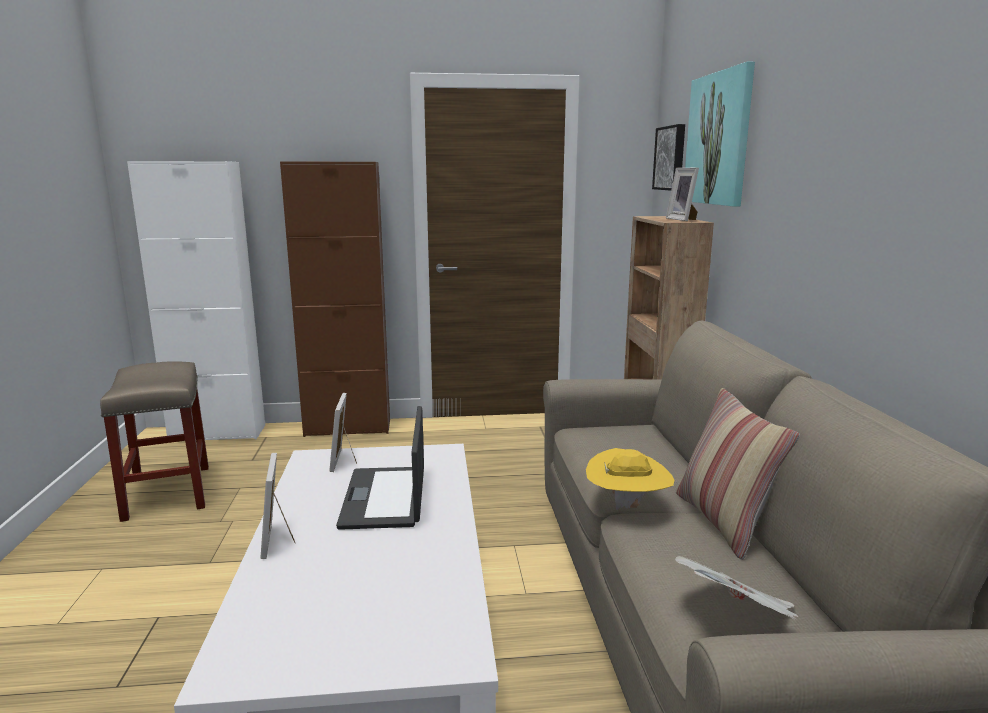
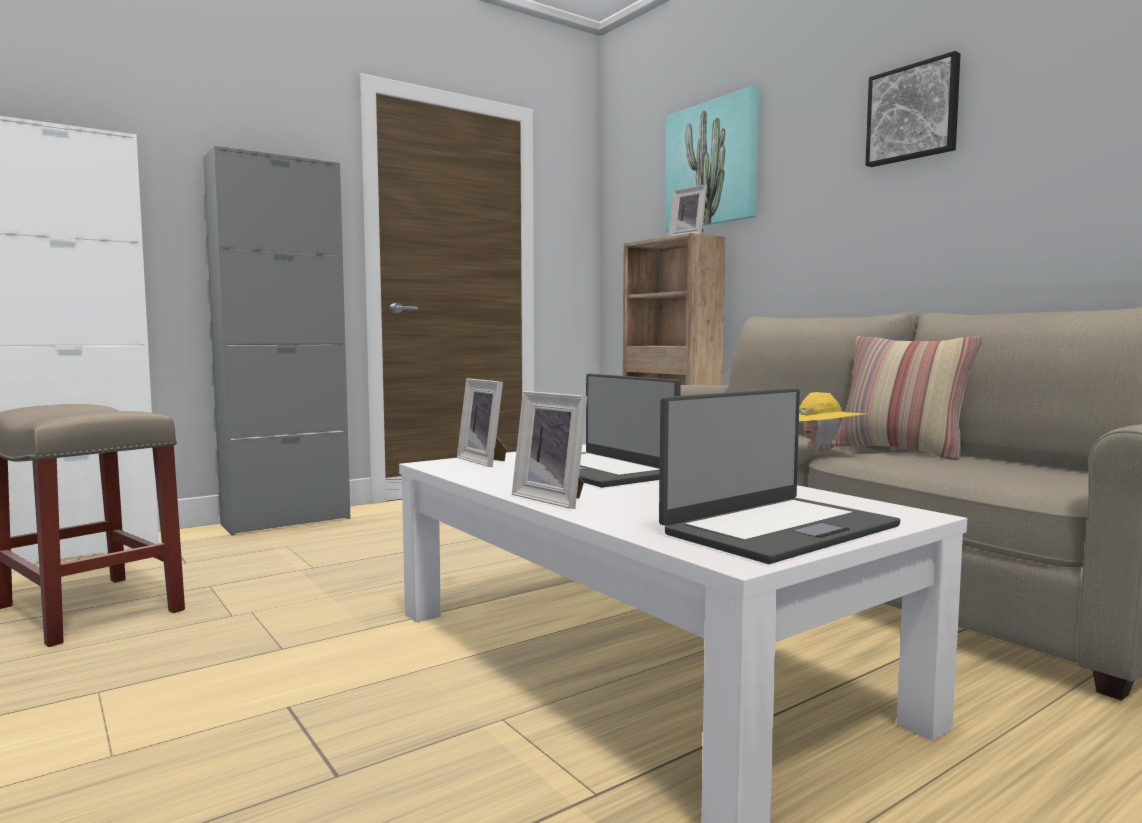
camera: 30 degrees left, 10 degrees down
brown cabinet [280,161,390,437] -> grey cabinet [203,146,350,536]
picture [652,124,685,191] -> picture moved to [865,51,961,167]
newspaper [675,556,799,620] -> none
none -> laptop [659,388,900,564]

